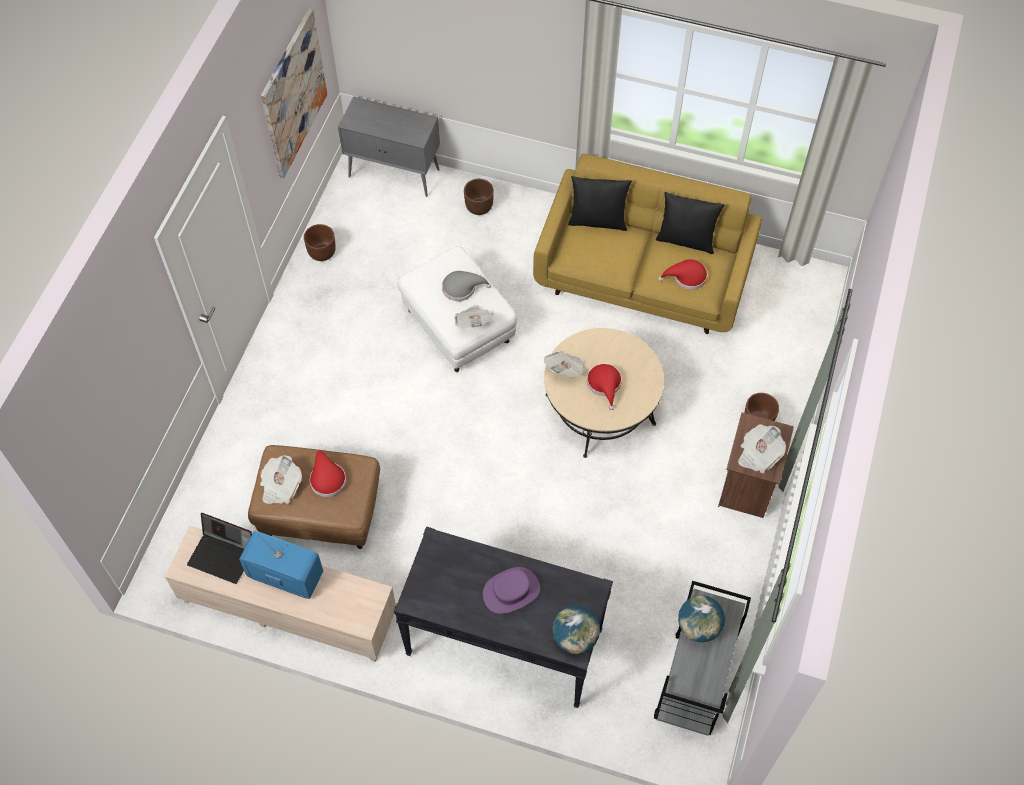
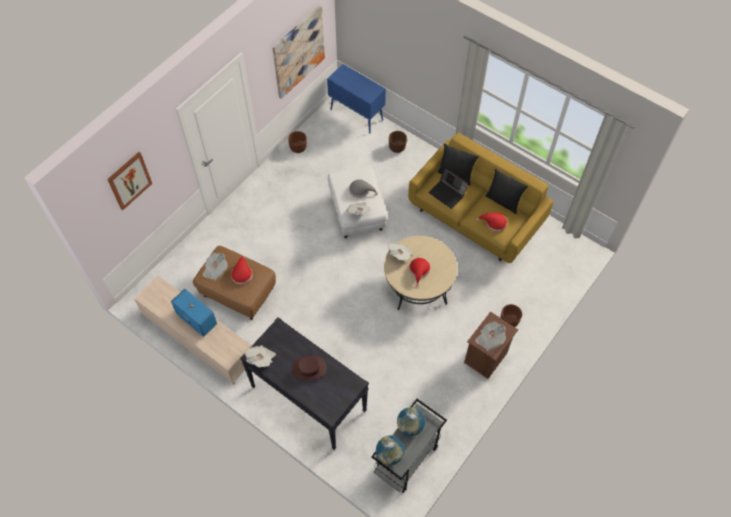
camera: 20 degrees right, 0 degrees up
laptop [187,513,252,584] -> laptop moved to [428,167,468,209]
grey cabinet [338,96,440,197] -> blue cabinet [327,64,386,134]
purple hat [483,567,540,614] -> brown hat [292,356,327,380]
globe [553,606,600,654] -> globe moved to [376,436,405,465]
none -> picture [107,152,152,210]
none -> newspaper [245,345,276,367]

